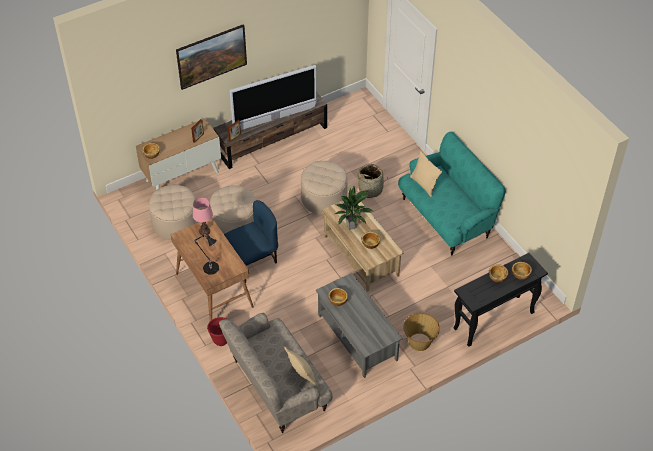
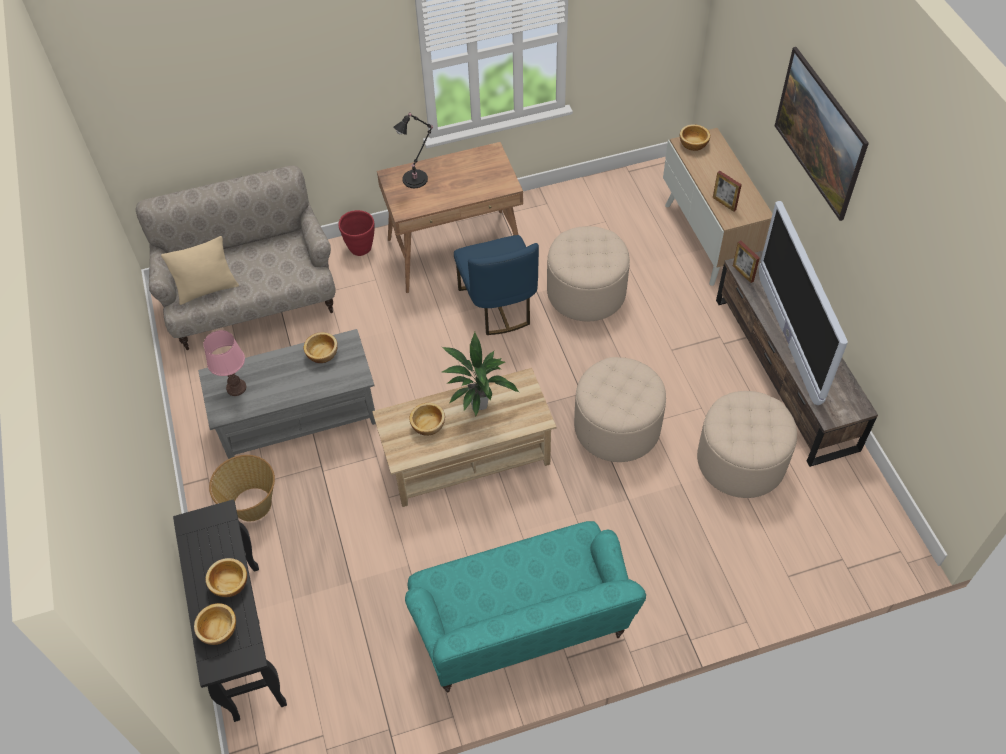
camera: 105 degrees right, 5 degrees up
beige ottoman [149,185,198,240] -> beige ottoman moved to [697,391,797,498]
pink table lamp [192,197,213,235] -> pink table lamp moved to [203,330,246,396]
basket [358,164,387,198] -> none
beige pillow [410,151,442,197] -> none

